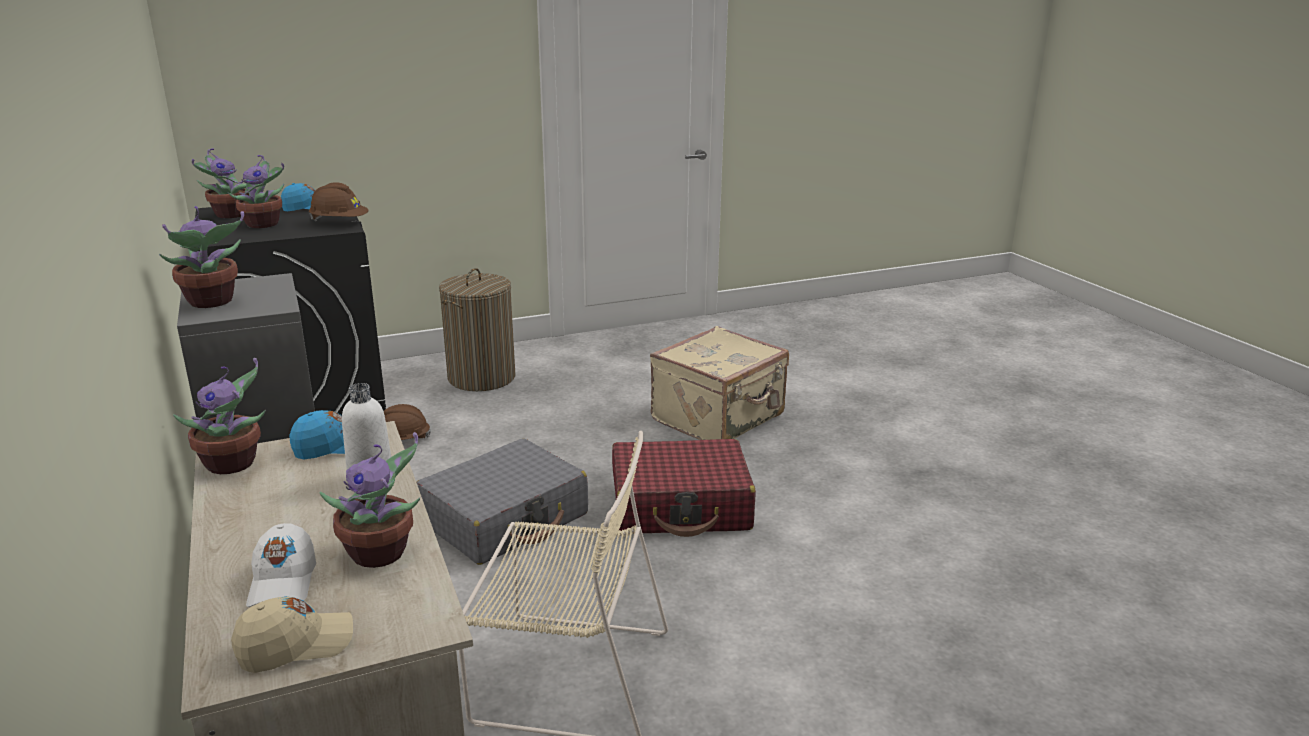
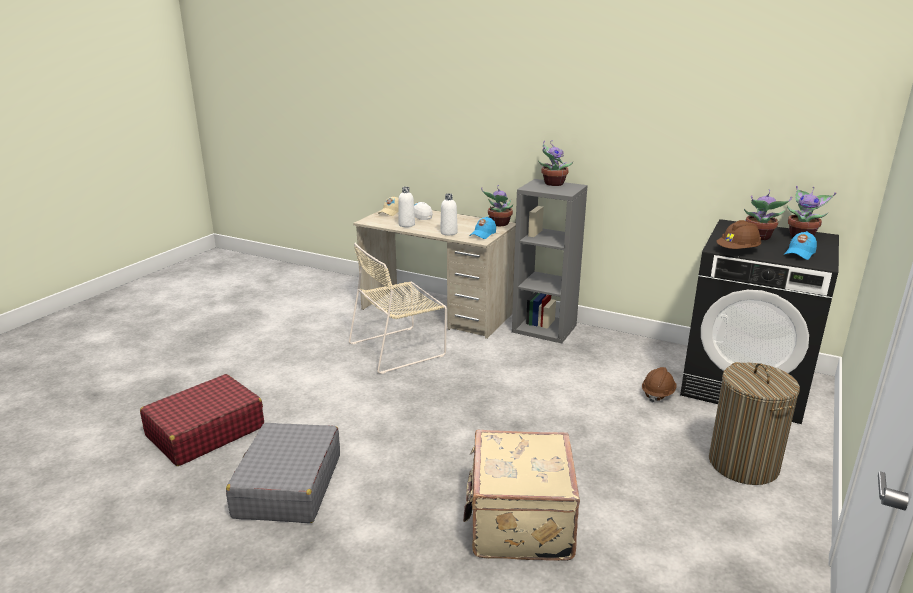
camera: 140 degrees right, 0 degrees up
potted plant [319,432,420,568] -> white bottle [398,187,415,227]
grey suitcase [416,439,588,565] -> grey suitcase moved to [226,423,340,523]
red suitcase [612,439,756,537] -> red suitcase moved to [140,374,264,466]

